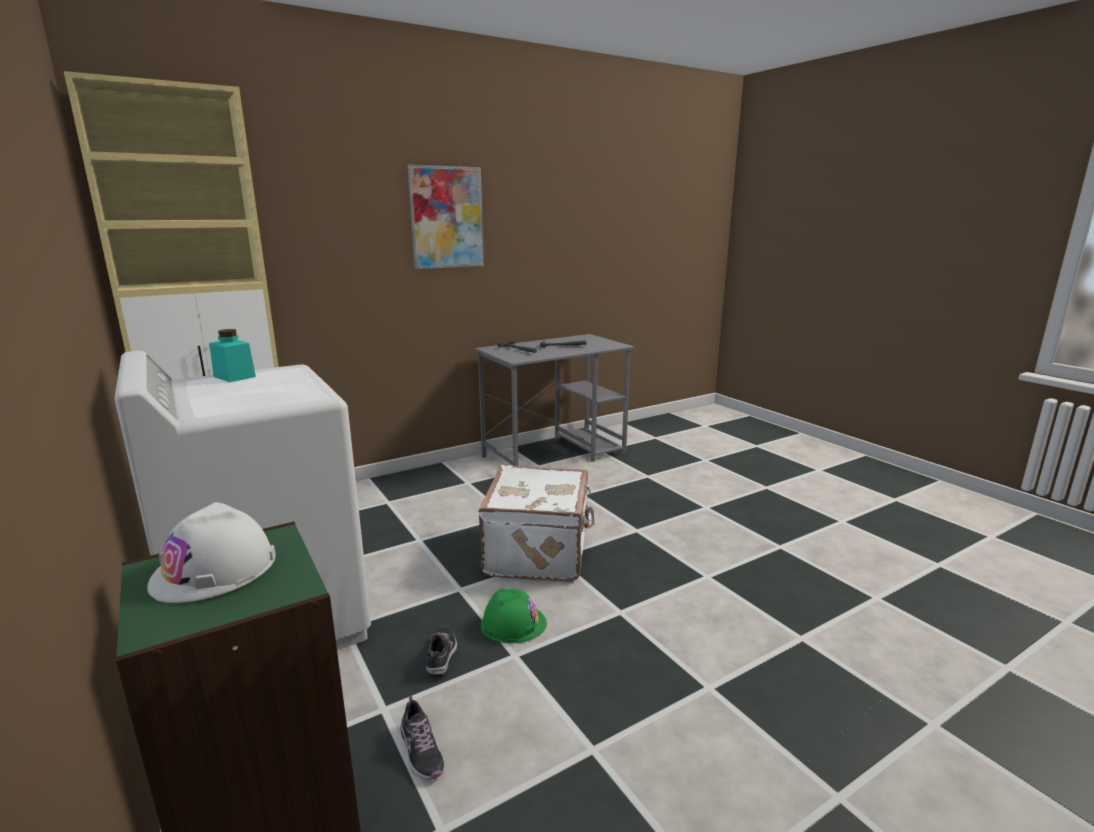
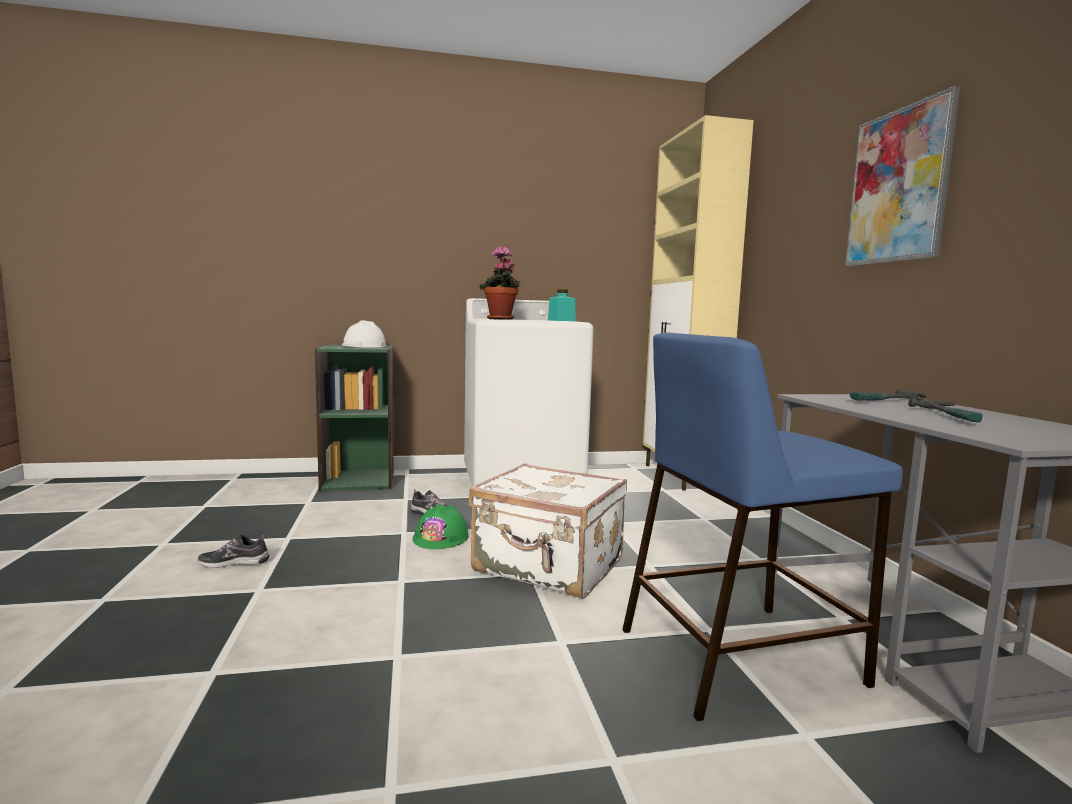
camera: 110 degrees right, 10 degrees down
shoe [400,696,445,780] -> shoe moved to [197,534,269,568]
none -> potted plant [480,246,520,320]
none -> blue stool [622,332,903,721]

